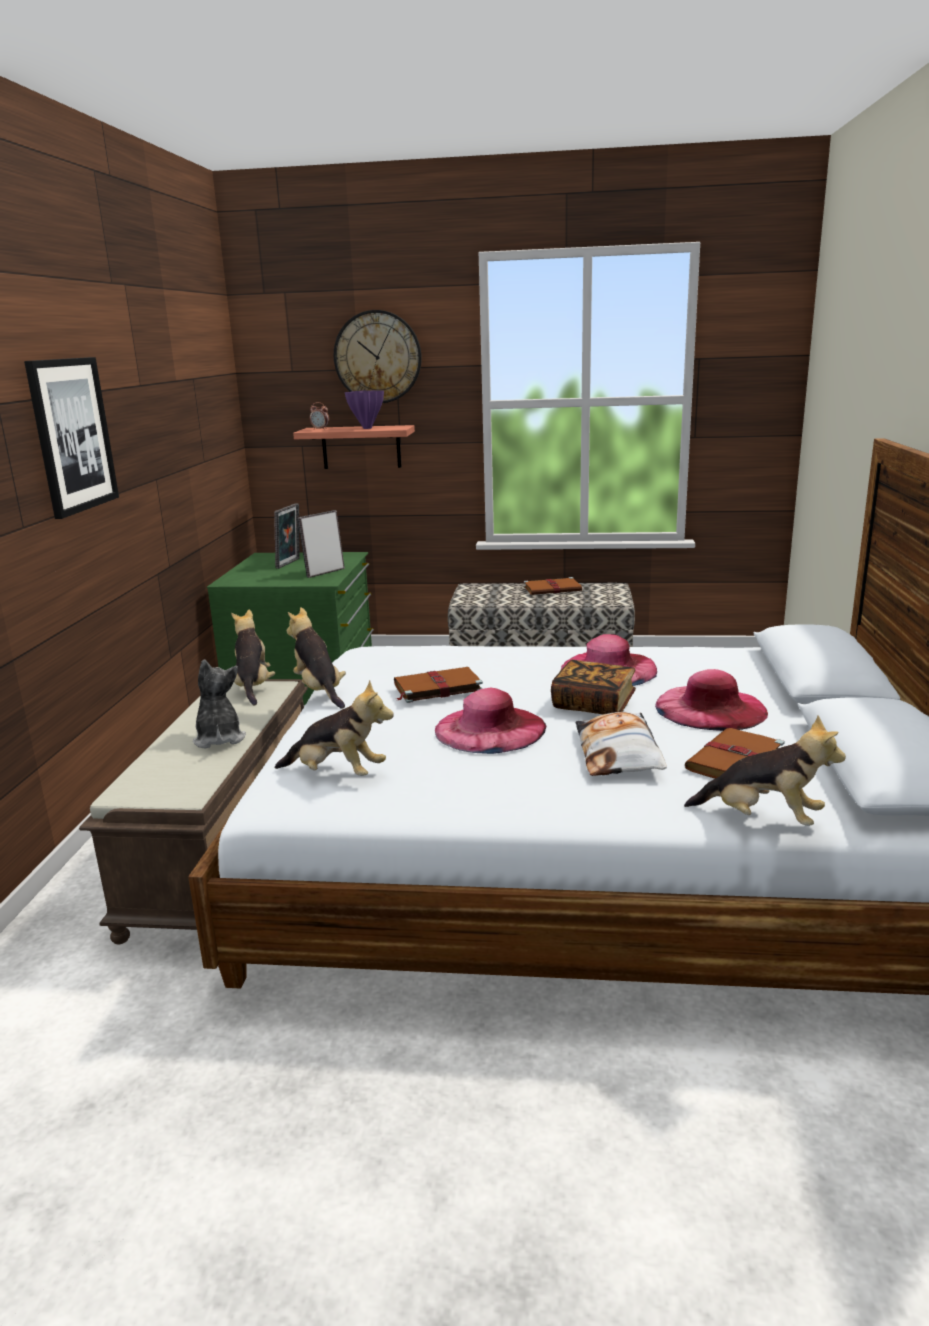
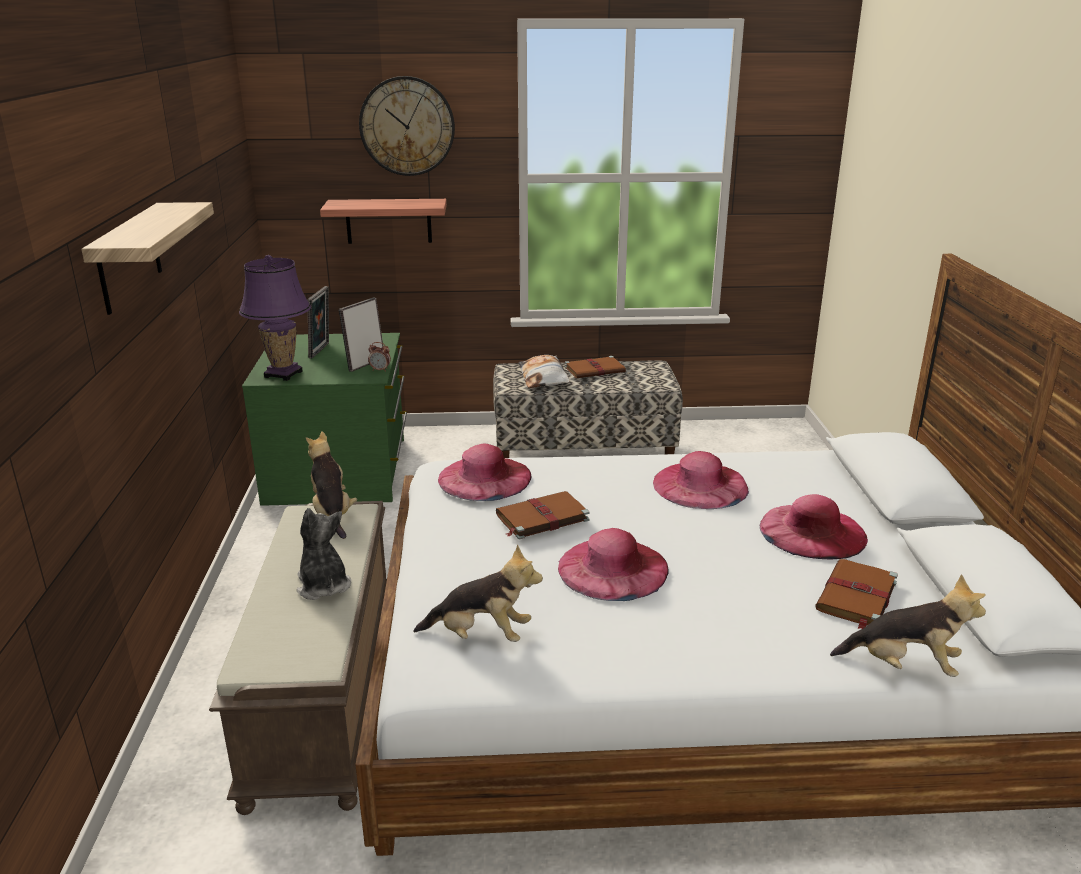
camera: 10 degrees left, 5 degrees up
picture [24,357,119,519] -> shelf [81,202,214,315]
plush toy [287,607,346,709] -> none
alarm clock [310,402,329,430] -> alarm clock moved to [368,342,391,372]
purple vase [345,390,384,429] -> none
book [551,660,636,714] -> none
pillow [575,712,667,776] -> pillow moved to [518,355,570,388]
none -> purple table lamp [239,255,311,381]
none -> pink hat [438,443,531,501]

